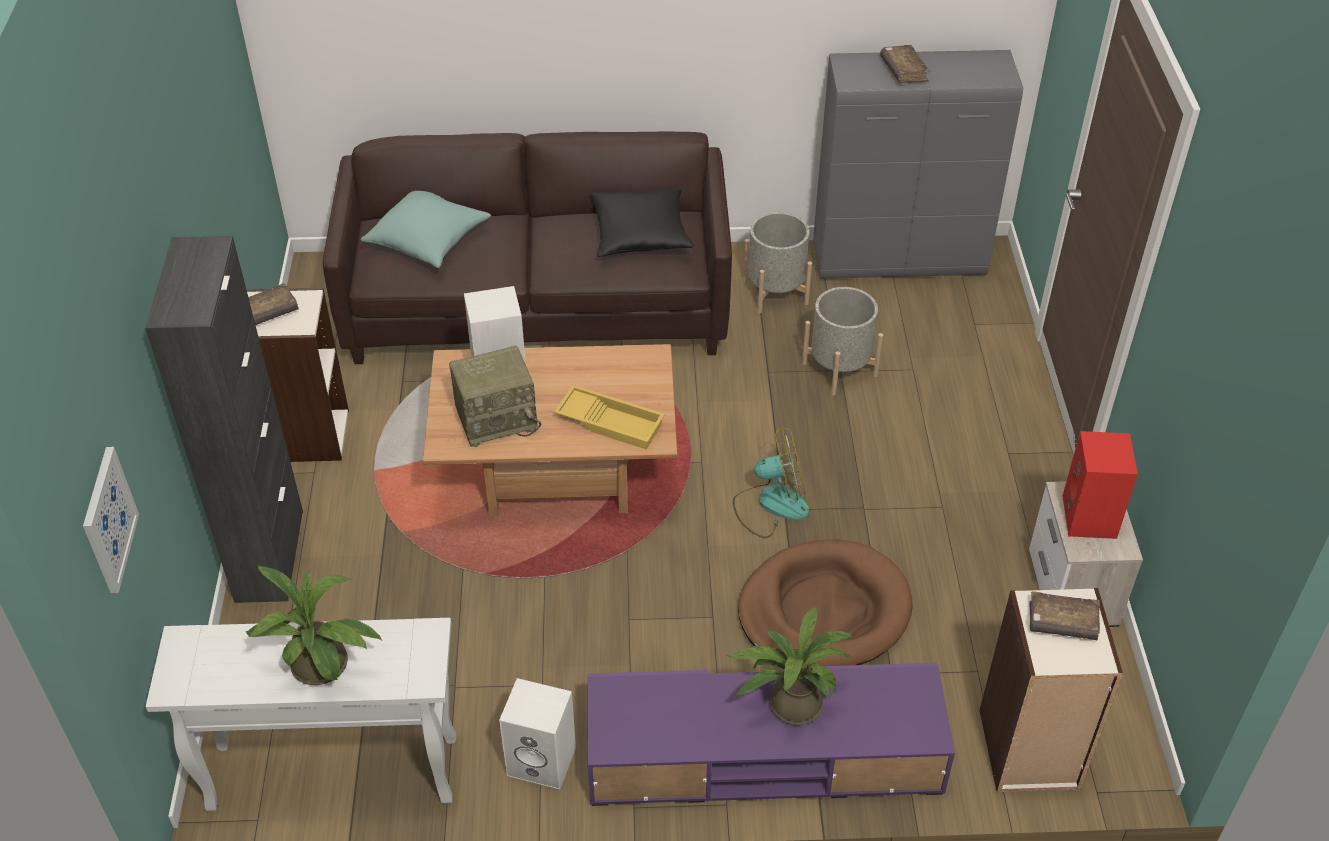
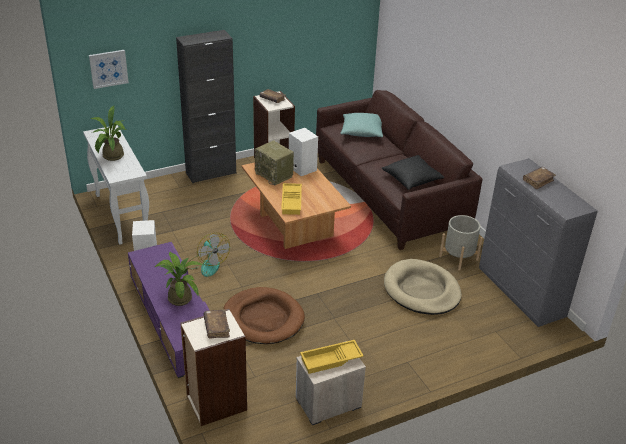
camera: 65 degrees right, 10 degrees down
fan [733,428,809,538] -> fan moved to [186,233,230,277]
grey planter [802,287,883,396] -> beige dog bed [384,259,462,315]
red speaker [1062,431,1138,539] -> yellow tray [300,340,364,374]

